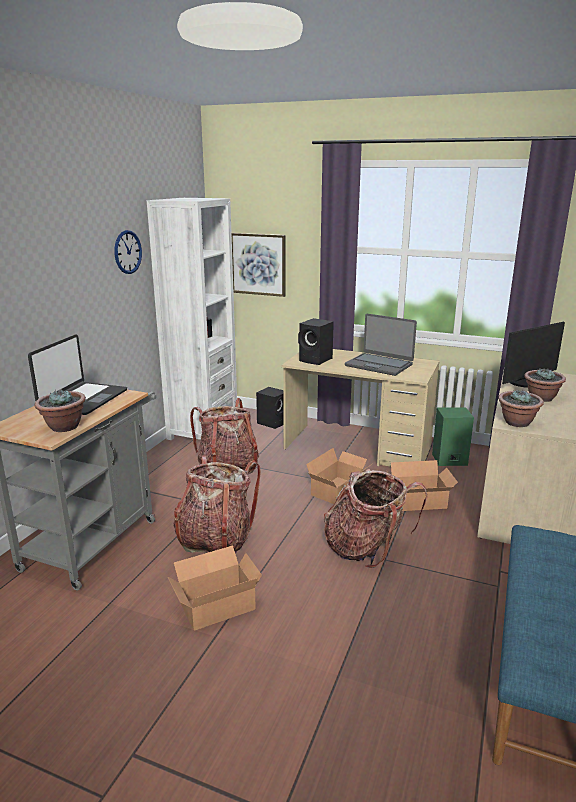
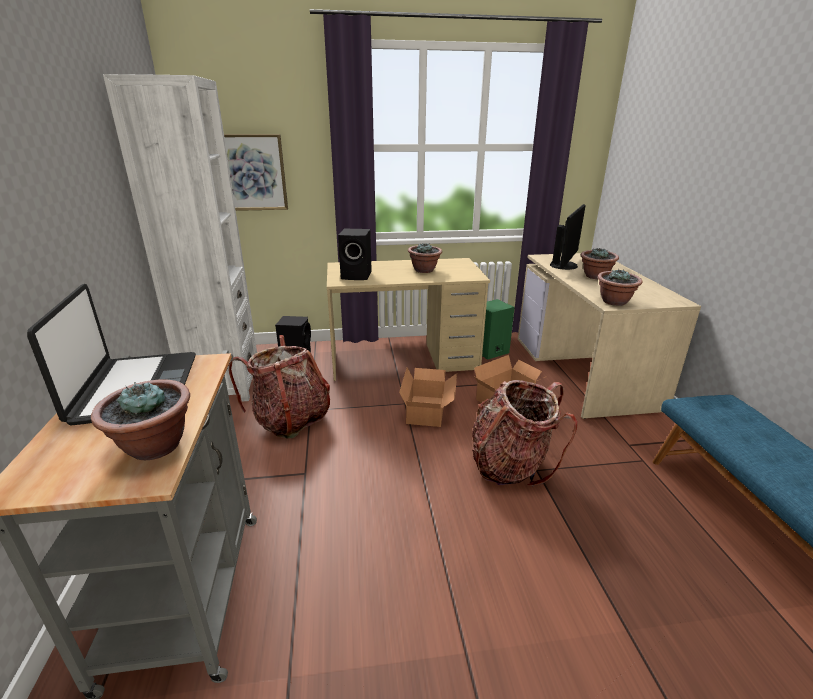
camera: 30 degrees left, 5 degrees up
wall clock [114,230,142,274] -> none
cardboard box [168,545,262,631] -> none
backpack [173,455,261,553] -> none
laptop [345,314,417,376] -> potted plant [408,243,442,273]

